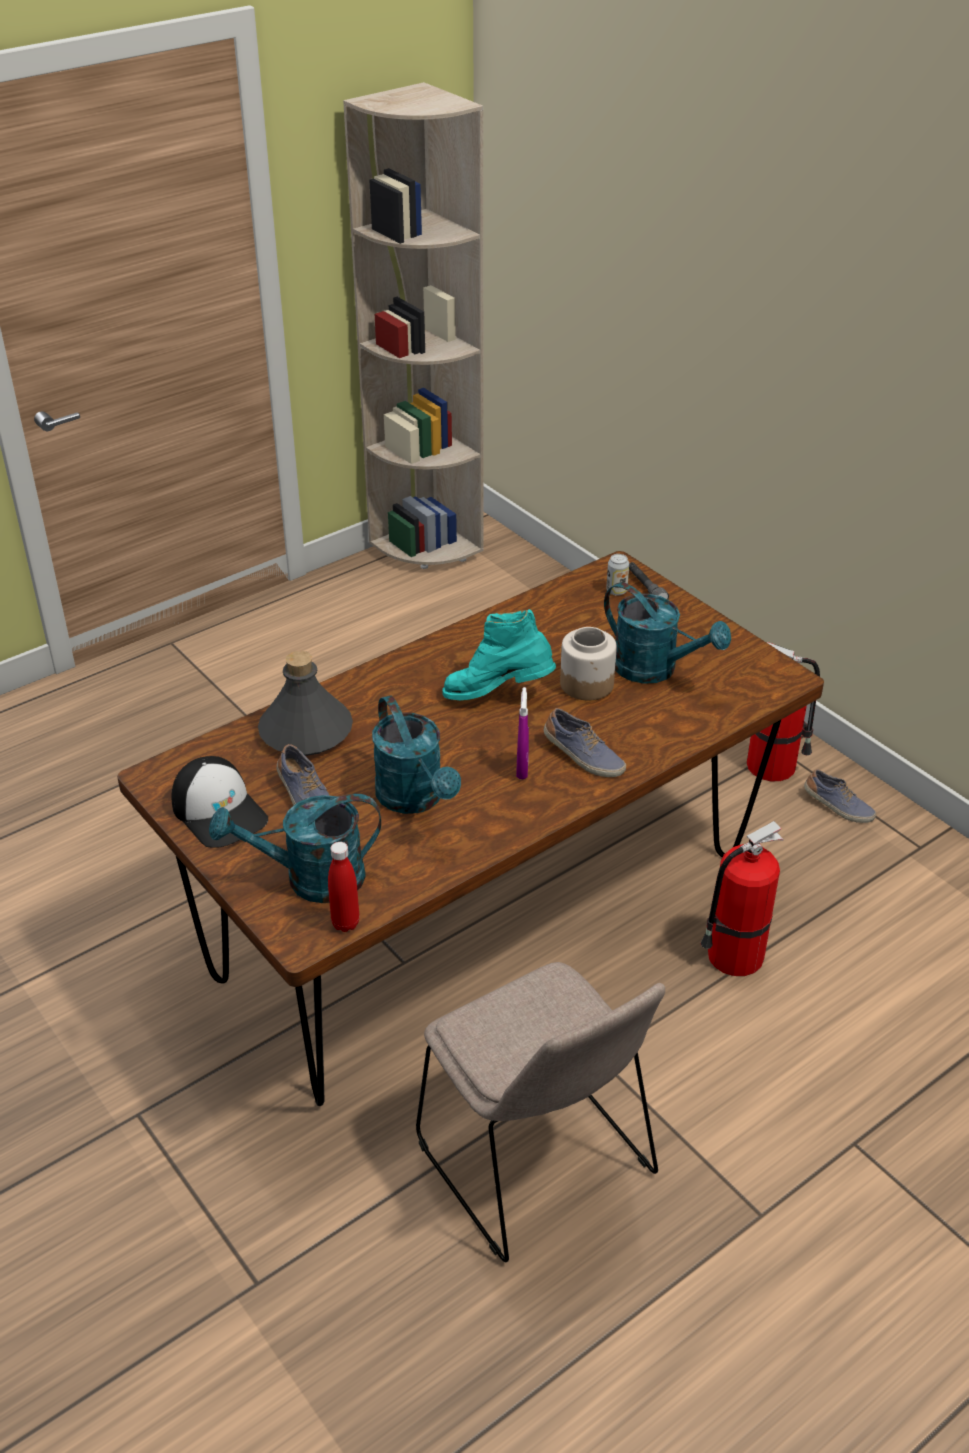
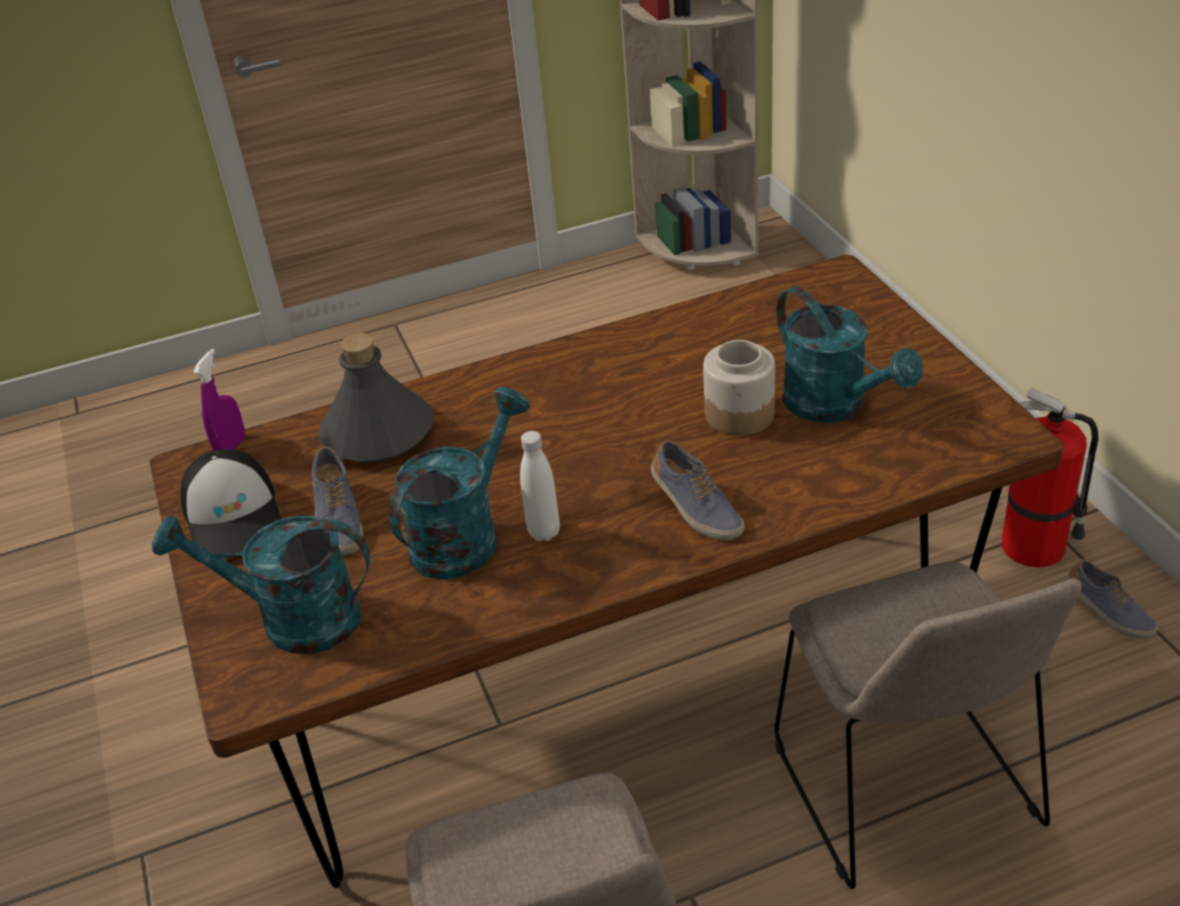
camera: 20 degrees right, 0 degrees up
red bottle [328,842,360,932] -> none
turquoise watering can [372,695,461,814] -> turquoise watering can turned 135 degrees counterclockwise [389,387,530,579]
turquoise boot [442,609,556,700] -> none
purple spray bottle [516,687,529,779] -> purple spray bottle moved to [193,349,245,451]
can [606,554,629,596] -> none
grey flashlight [629,562,669,599] -> none
fire extinguisher [700,821,784,976] -> beige chair [775,561,1082,889]
none -> white bottle [520,431,560,541]

